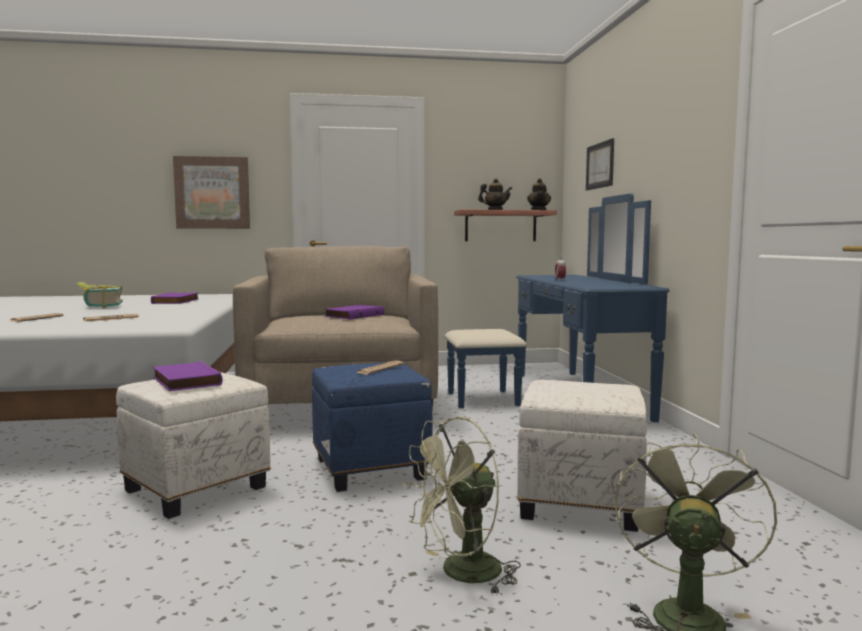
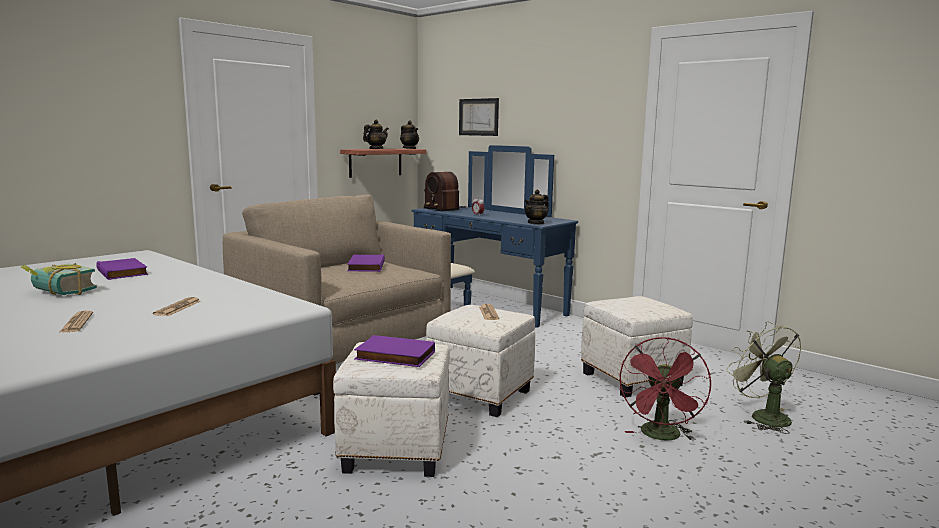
camera: 40 degrees left, 5 degrees up
picture [173,156,250,229] -> none
blue ottoman [312,363,433,492] -> white ottoman [425,305,535,417]
green fan [404,416,521,595] -> red fan [620,337,711,441]
none -> radio [424,172,466,211]
none -> teapot [524,189,549,225]

